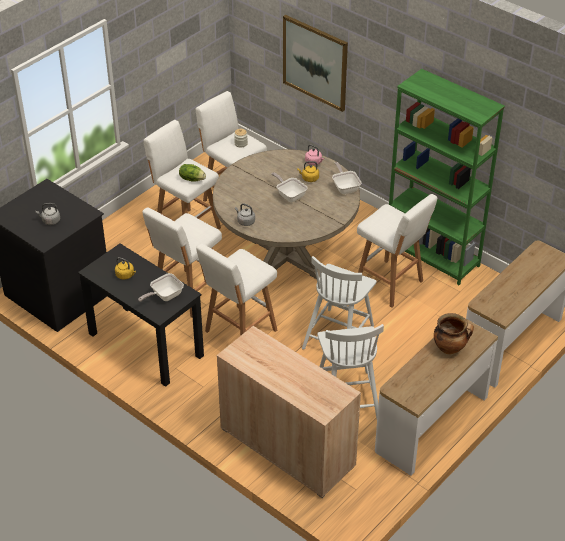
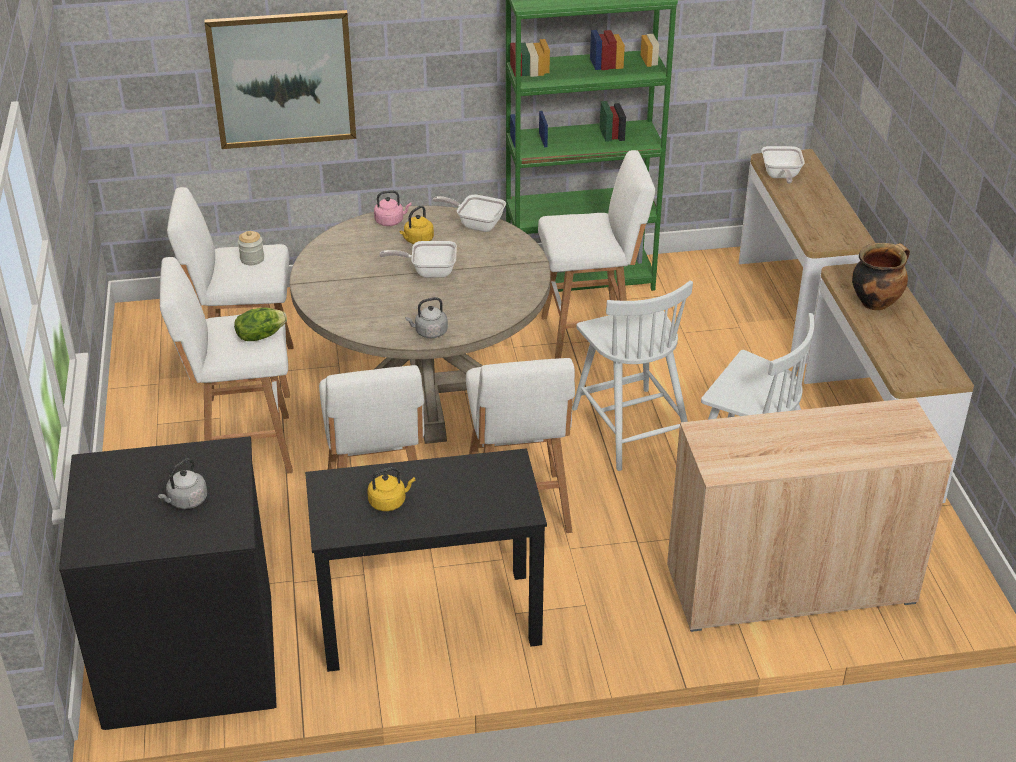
camera: 50 degrees left, 5 degrees down
frying pan [138,273,184,302] -> frying pan moved to [762,146,805,184]

